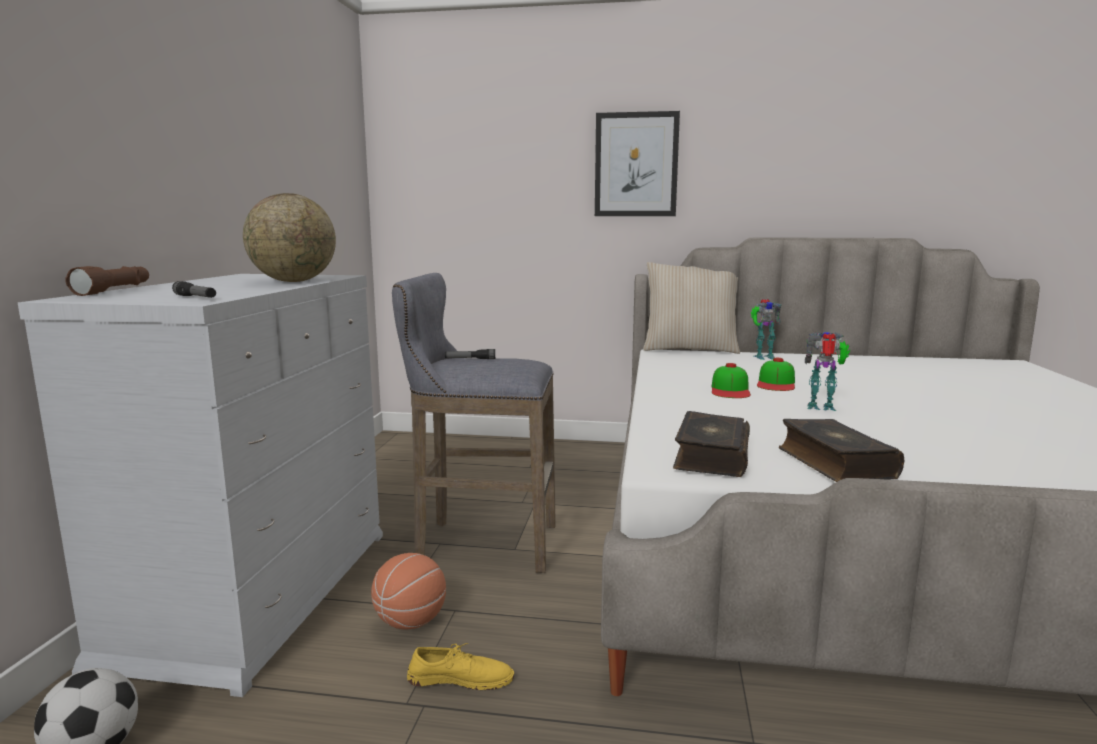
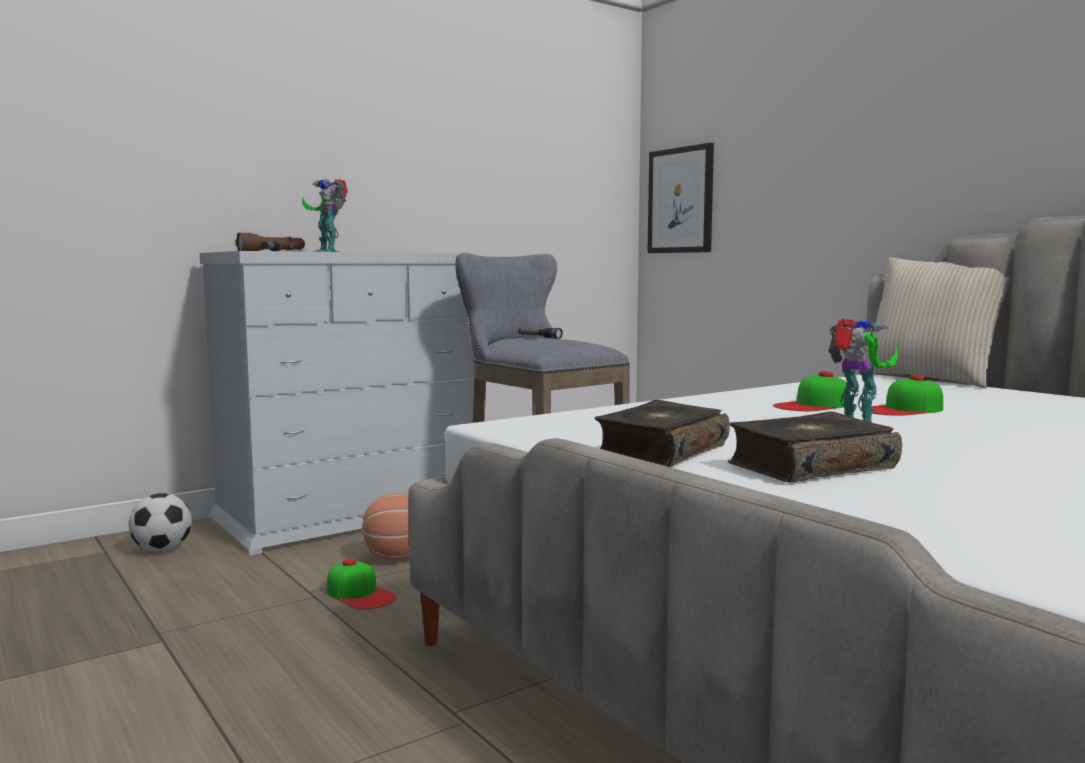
camera: 45 degrees right, 5 degrees down
globe [243,193,336,282] -> none
yellow shoe [407,643,514,690] -> cap [327,558,396,609]
picture [595,111,680,216] -> picture moved to [648,143,714,253]
book [673,411,750,477] -> book moved to [727,411,902,483]
toy robot [751,299,782,360] -> toy robot moved to [302,179,348,252]

